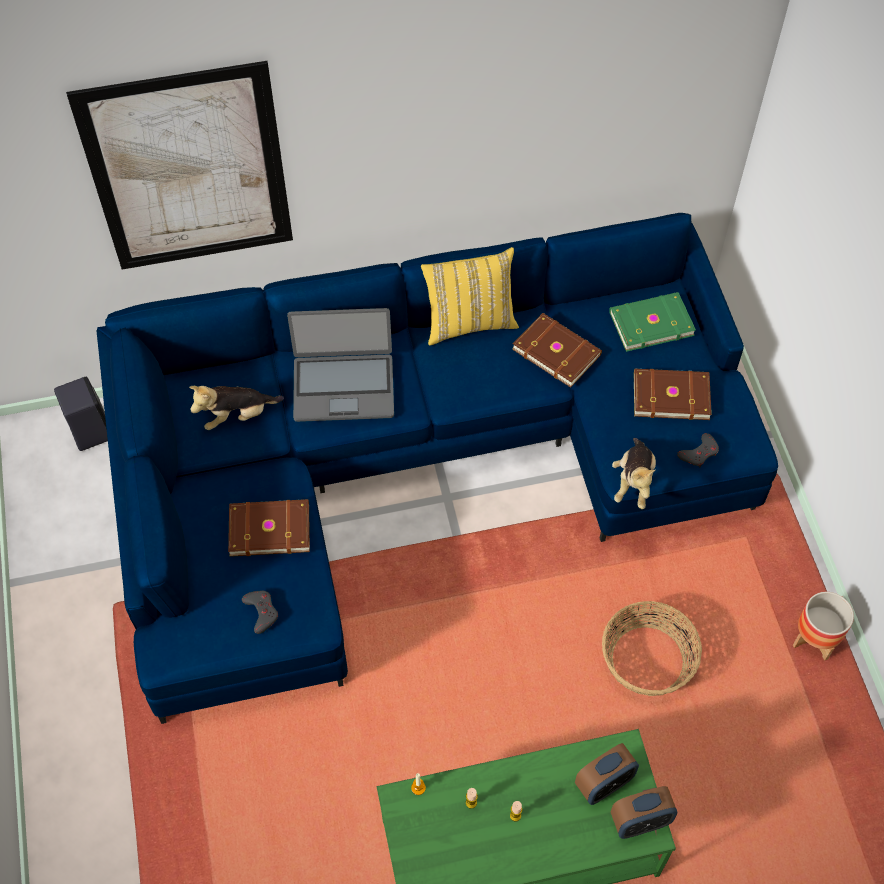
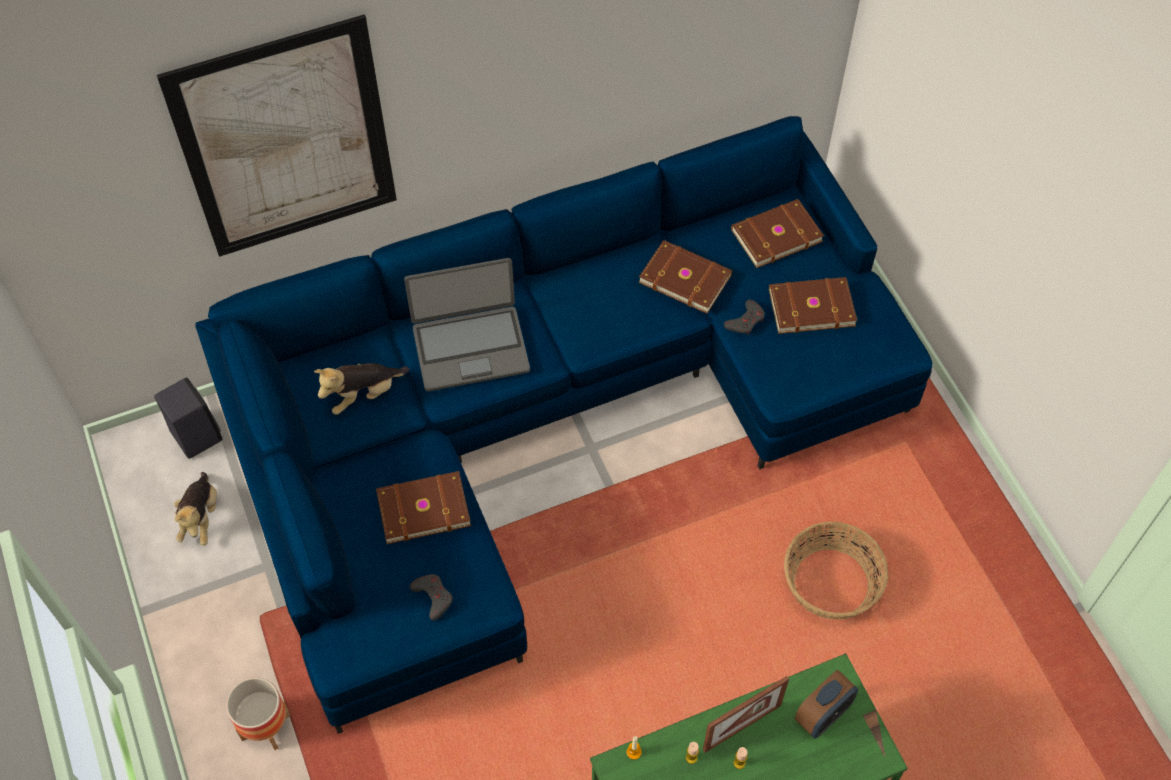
camera: 10 degrees left, 0 degrees up
yellow pillow [421,247,519,345] -> none
green book [609,292,696,352] -> brown book [731,199,824,268]
alarm clock [611,786,677,839] -> none
plush toy [612,438,656,509] -> plush toy moved to [174,472,217,546]
grey game controller [677,433,719,467] -> grey game controller moved to [724,300,765,335]
planter [793,592,854,661] -> planter moved to [226,677,291,750]
none -> picture frame [703,676,789,753]

